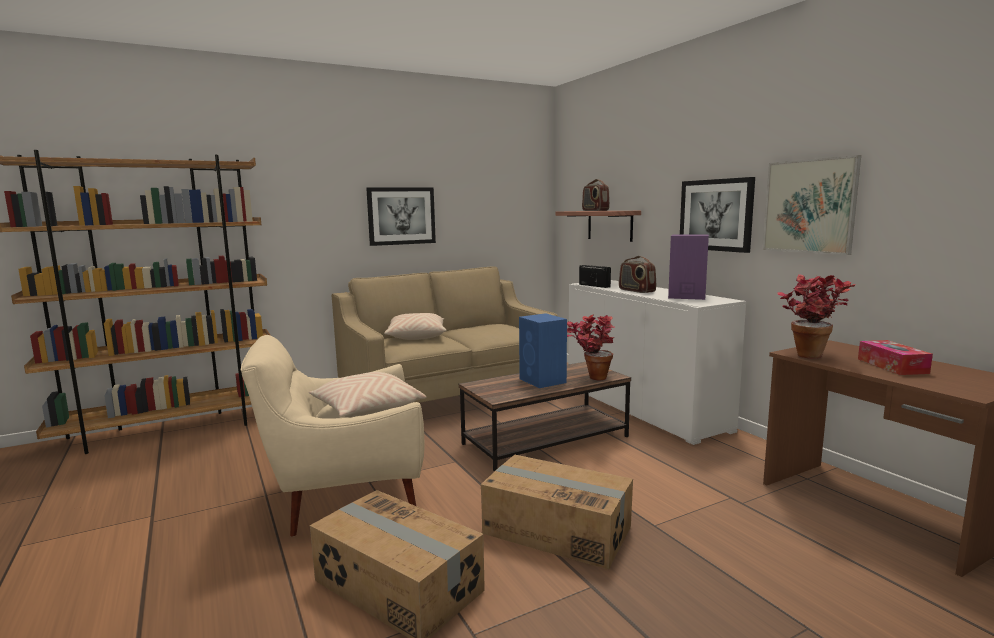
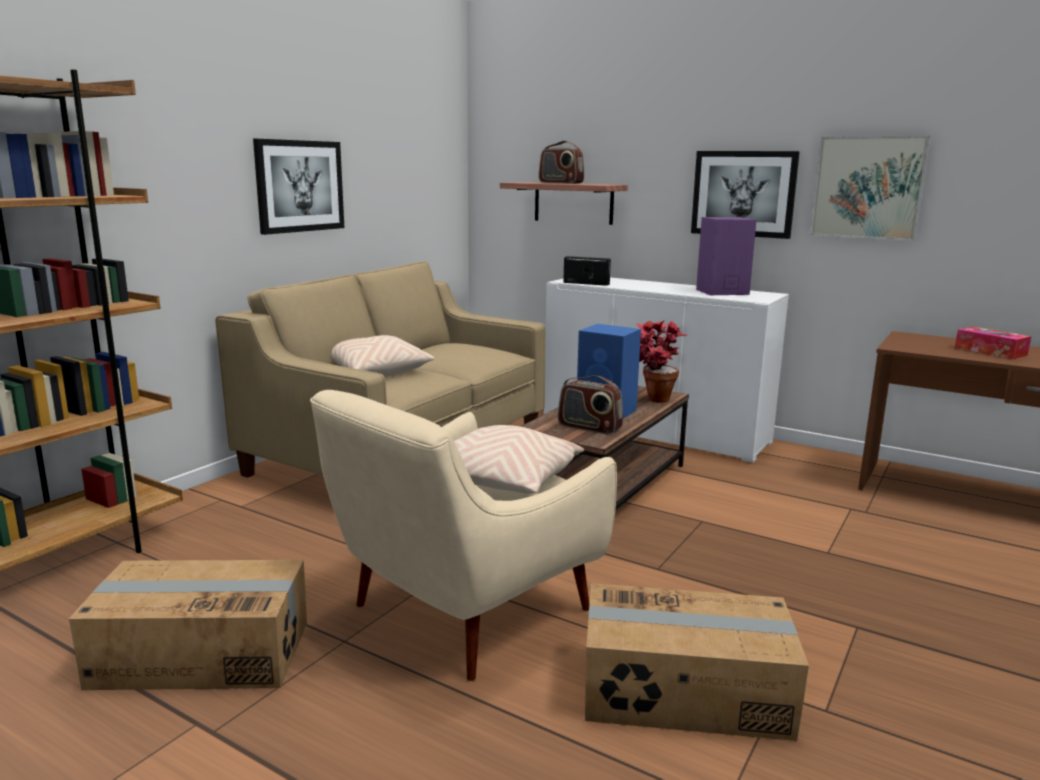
camera: 30 degrees left, 5 degrees up
cardboard box [481,455,633,570] -> cardboard box moved to [69,560,307,690]
radio [619,256,656,293] -> radio moved to [558,375,623,434]
potted plant [777,274,856,358] -> none

